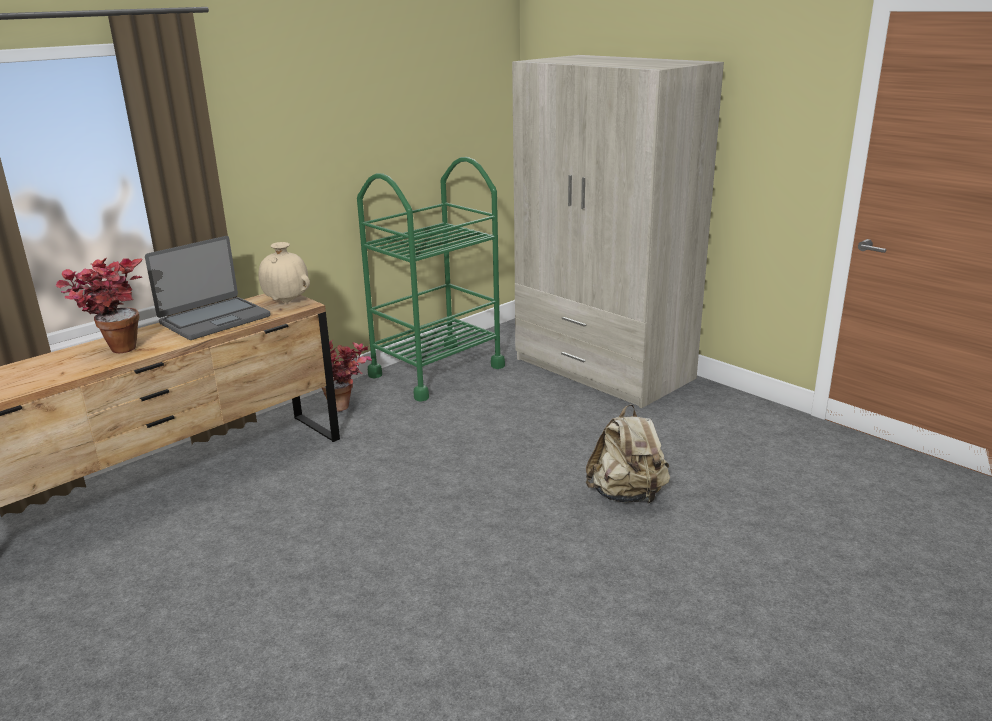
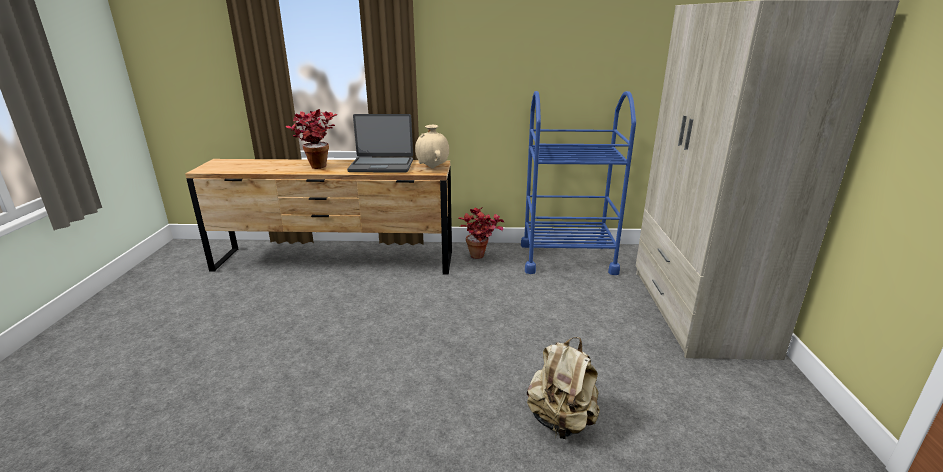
camera: 45 degrees right, 0 degrees up
green cart [357,157,505,402] -> blue cart [521,91,636,275]

